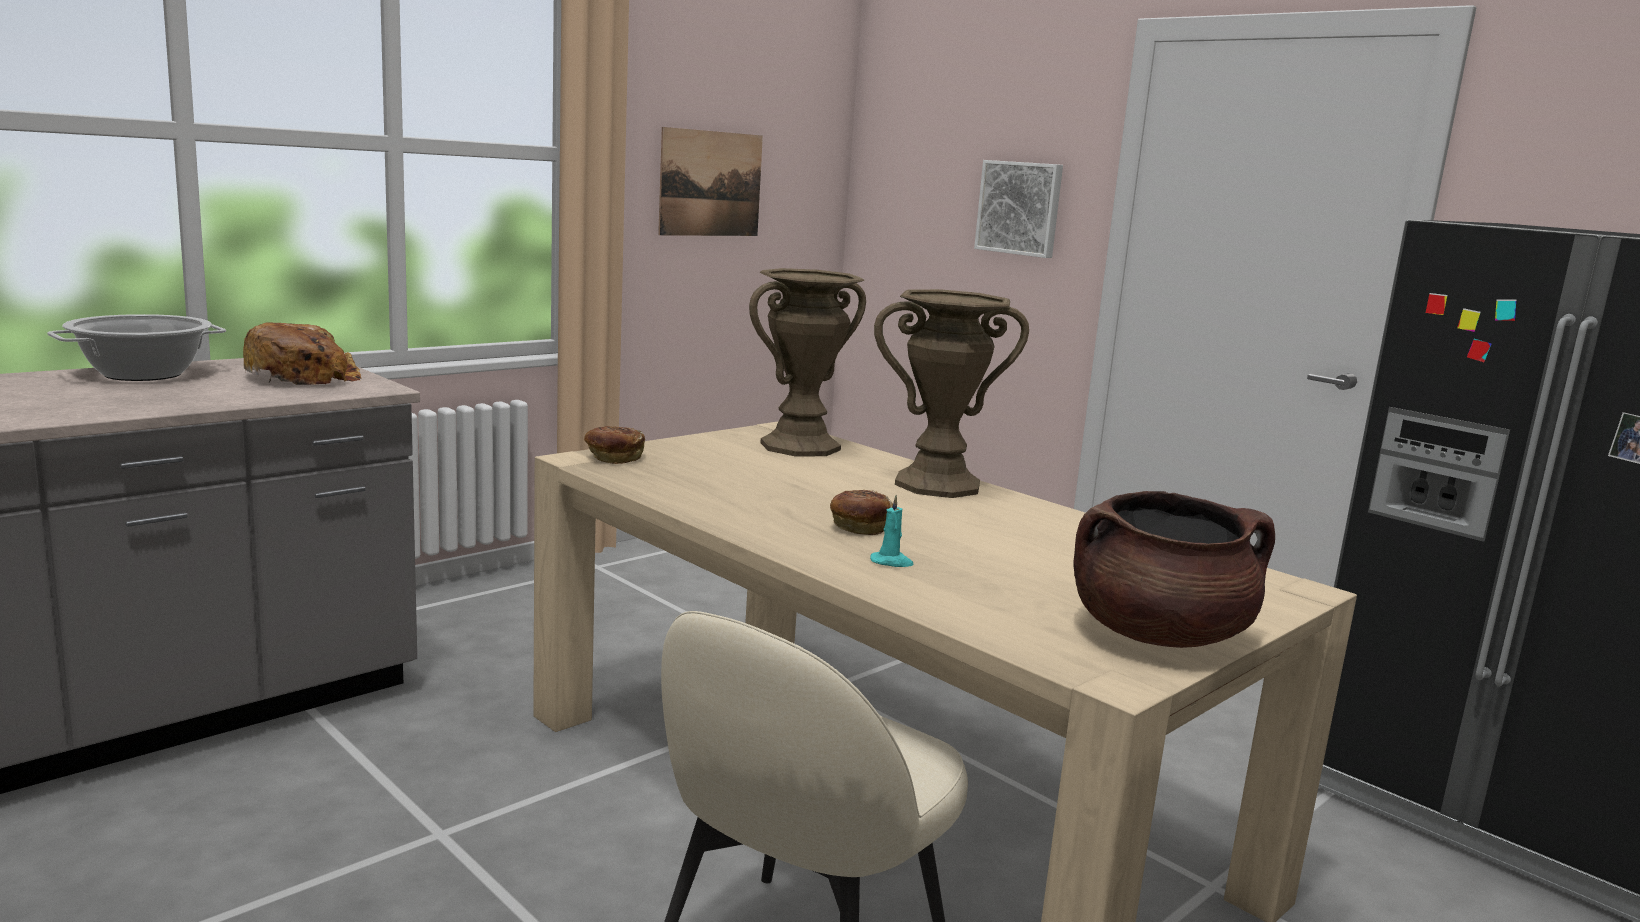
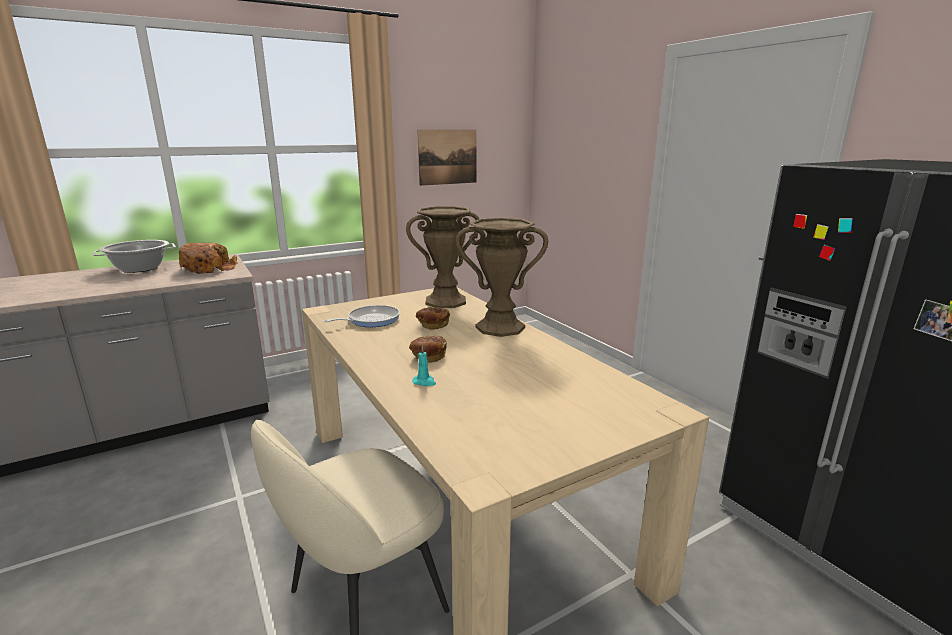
camera: 15 degrees right, 5 degrees up
bread [584,426,645,464] -> bread moved to [416,307,450,330]
picture [974,160,1063,258] -> none
brown cooking pot [1073,491,1275,648] -> none
none -> frying pan [324,305,400,327]

